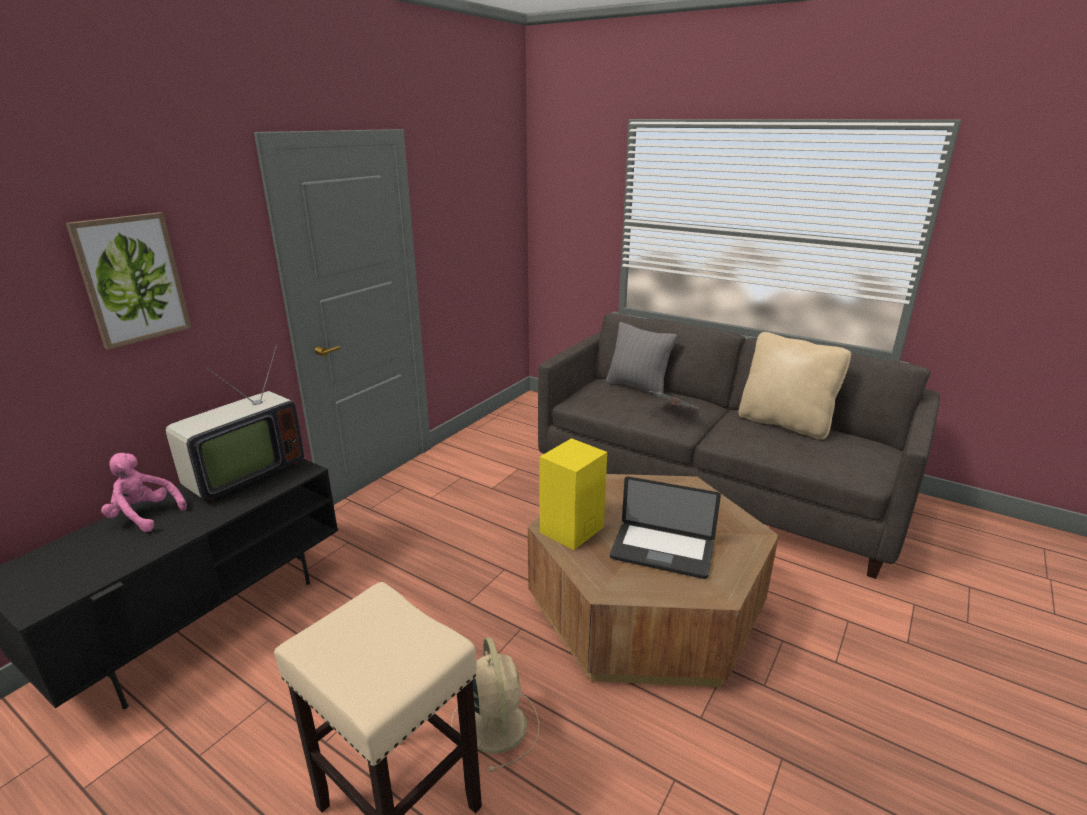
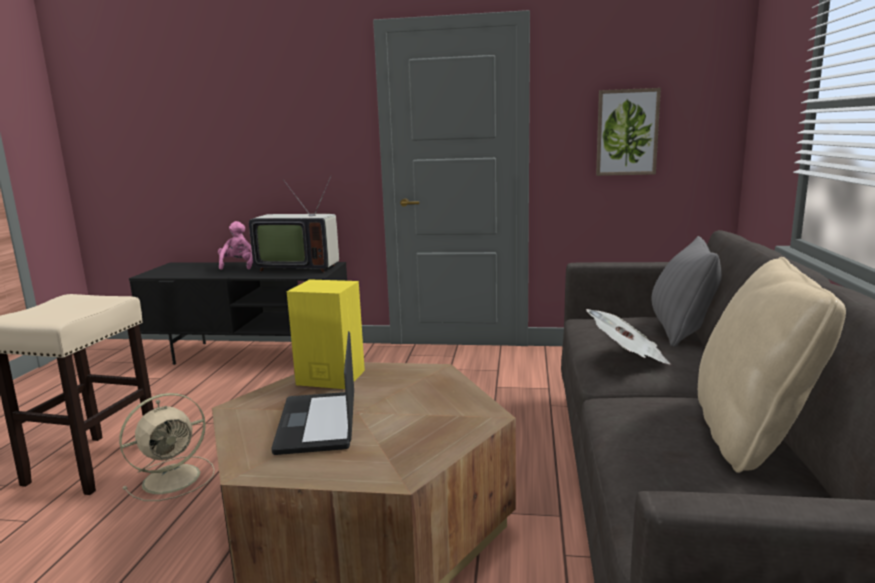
camera: 65 degrees right, 10 degrees down
picture [66,212,192,350] -> picture moved to [596,88,661,176]

